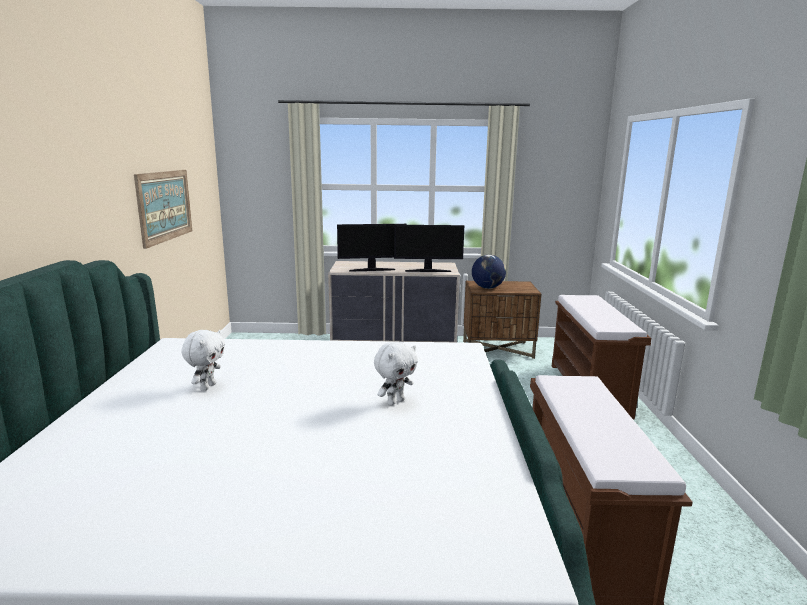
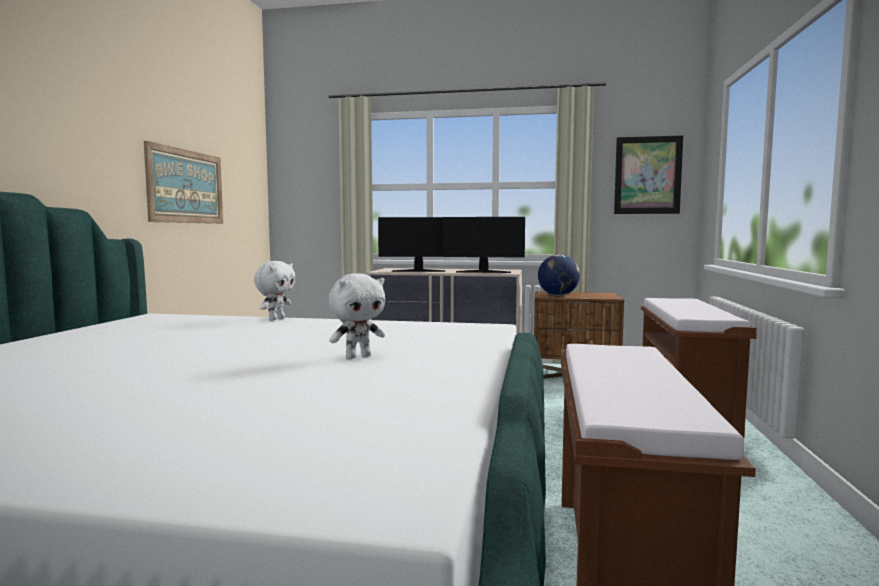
camera: 10 degrees right, 10 degrees down
white plush toy [181,330,225,391] -> white plush toy moved to [254,261,296,320]
none -> picture [614,135,683,214]

